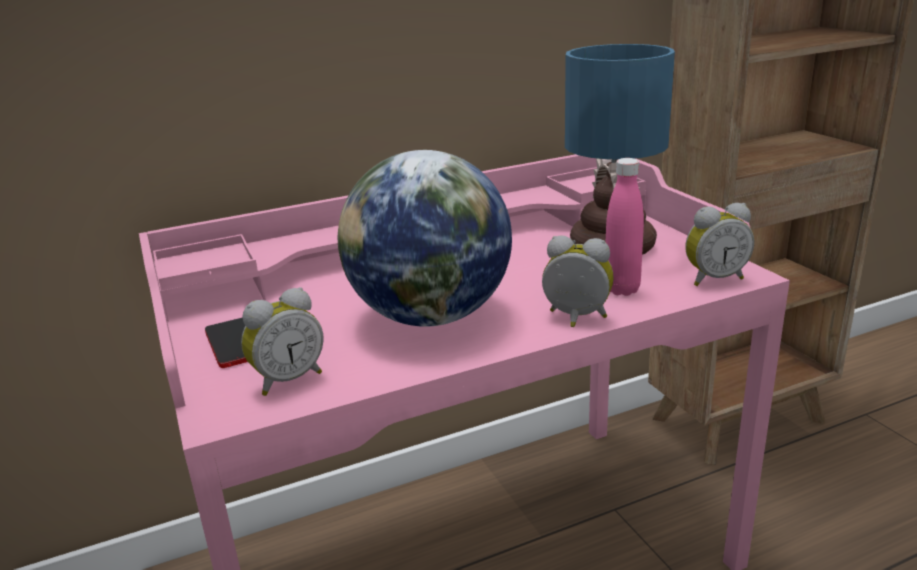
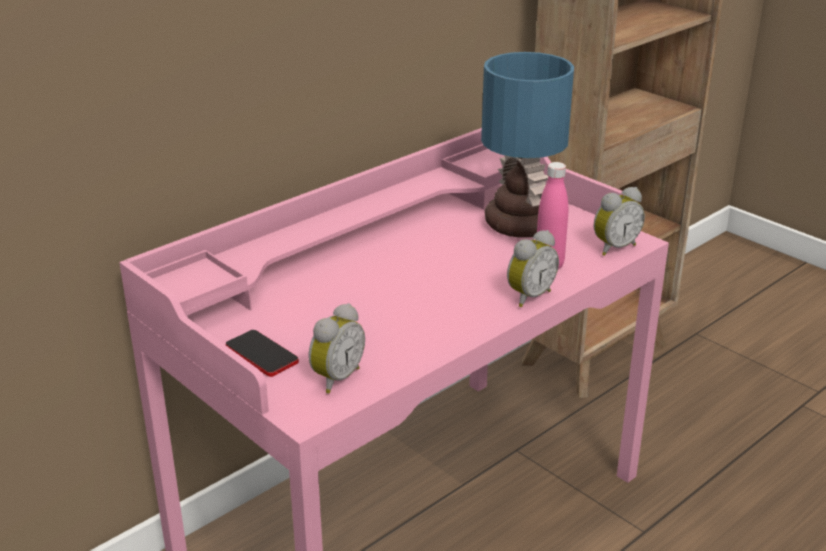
camera: 20 degrees left, 5 degrees up
globe [338,150,512,327] -> none
alarm clock [542,235,614,327] -> alarm clock turned 135 degrees clockwise [507,230,559,307]

